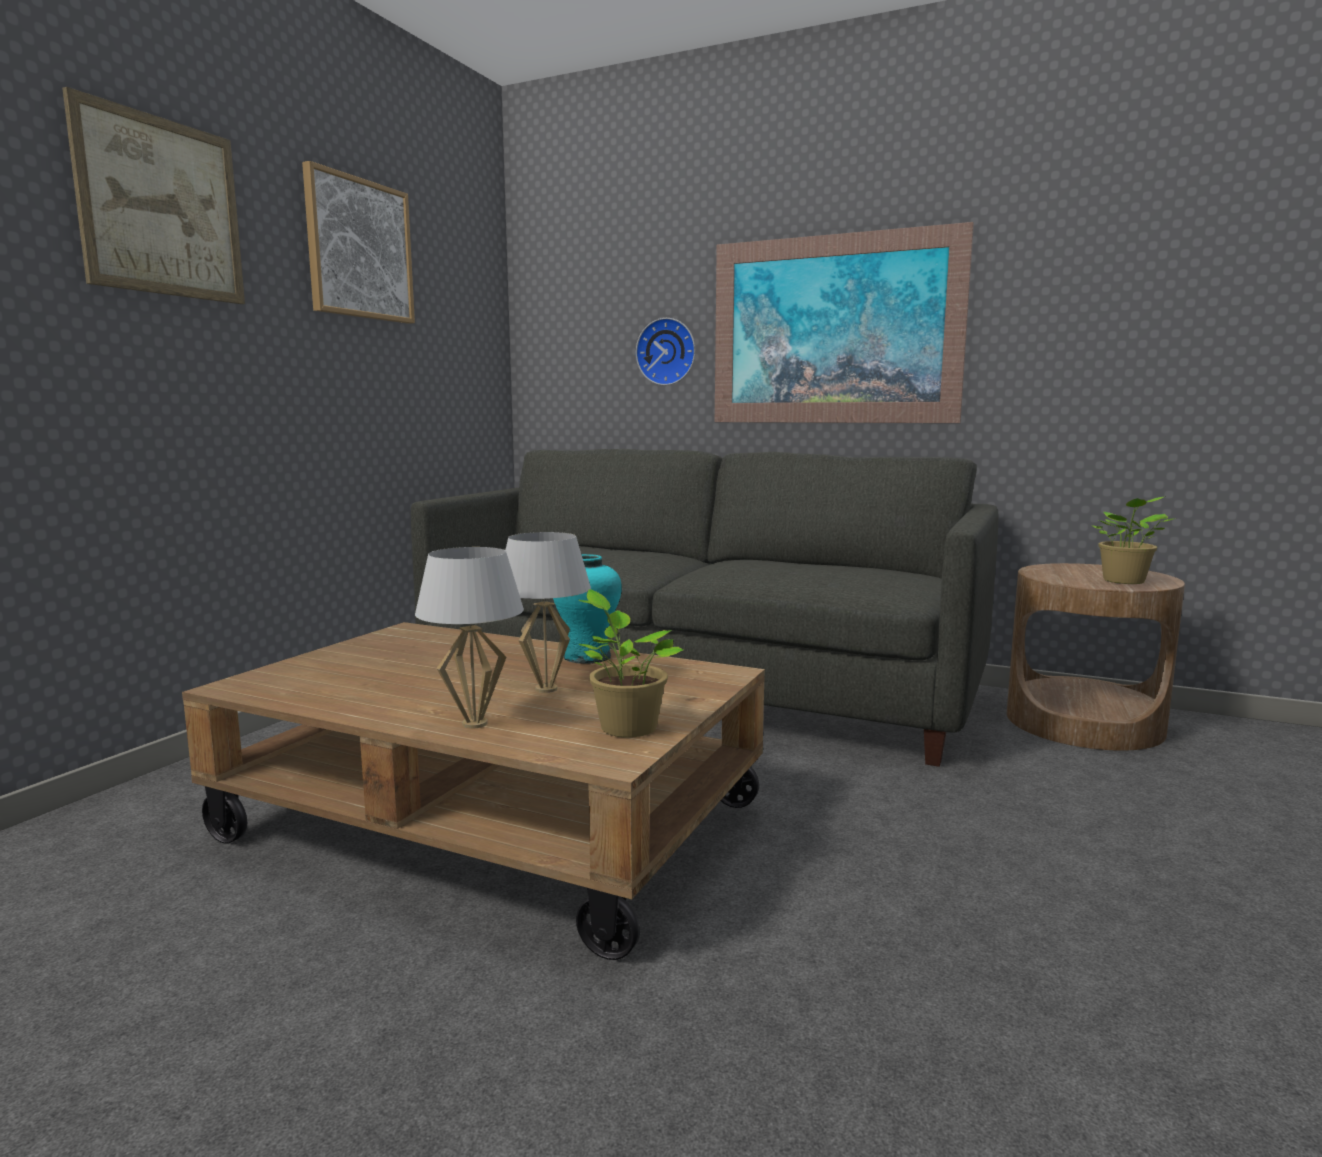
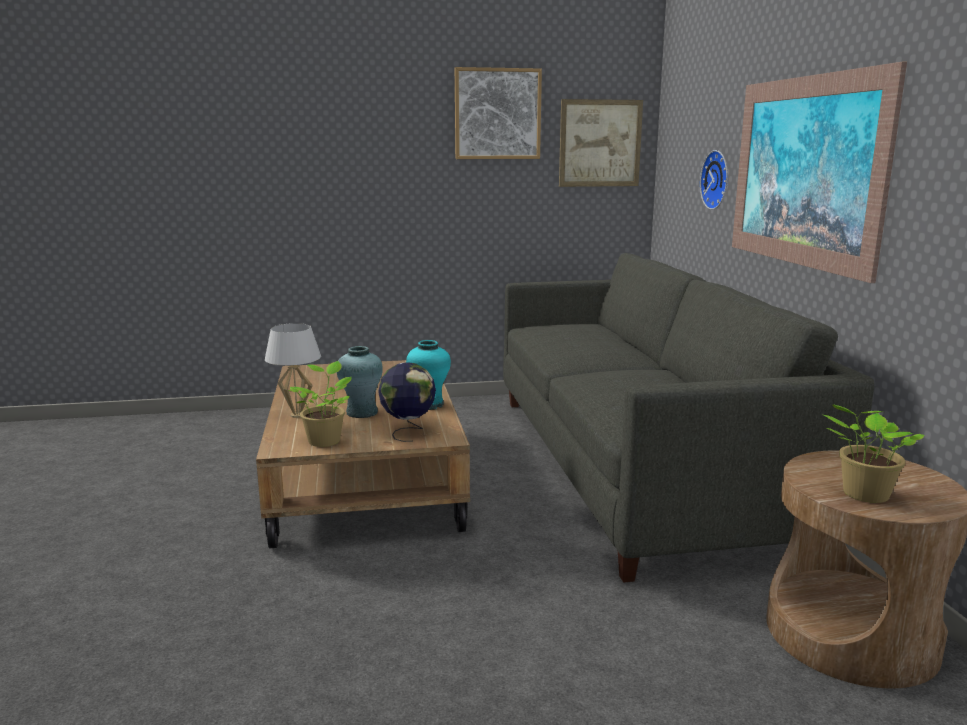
camera: 55 degrees right, 5 degrees up
picture [62,87,245,304] -> picture moved to [559,99,643,187]
white table lamp [505,532,591,693] -> turquoise vase [336,346,383,418]
none -> globe [378,363,436,442]

